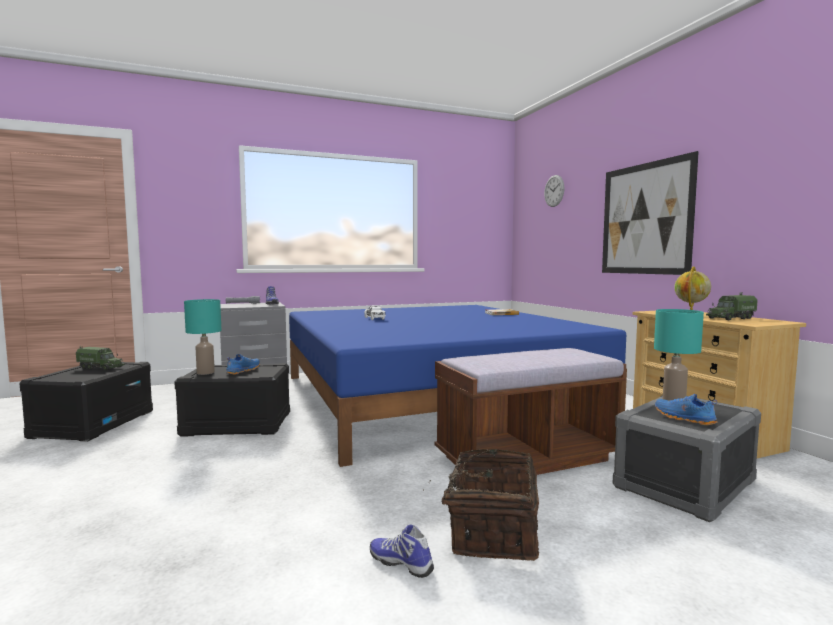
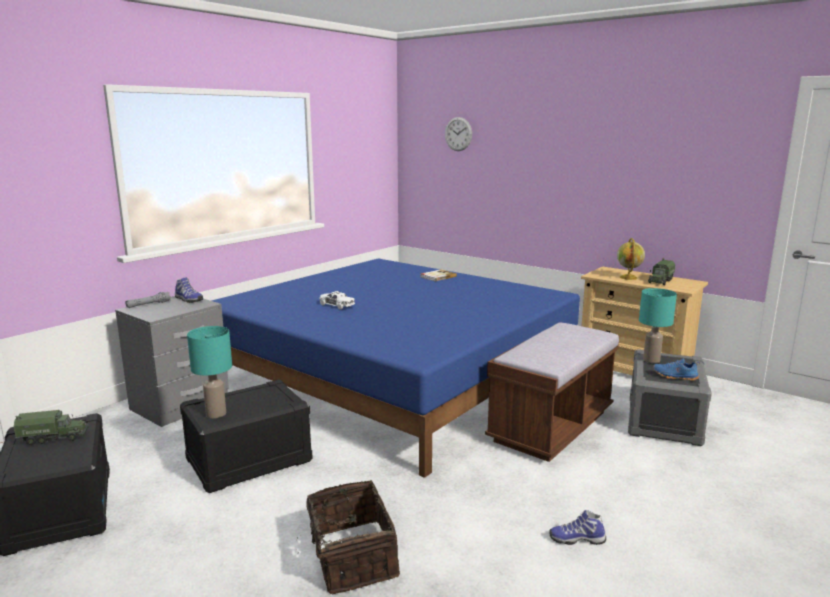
camera: 30 degrees left, 10 degrees up
blue shoe [226,354,260,374] -> none
basket [423,449,539,561] -> basket moved to [296,480,400,594]
picture [602,151,699,275] -> none

